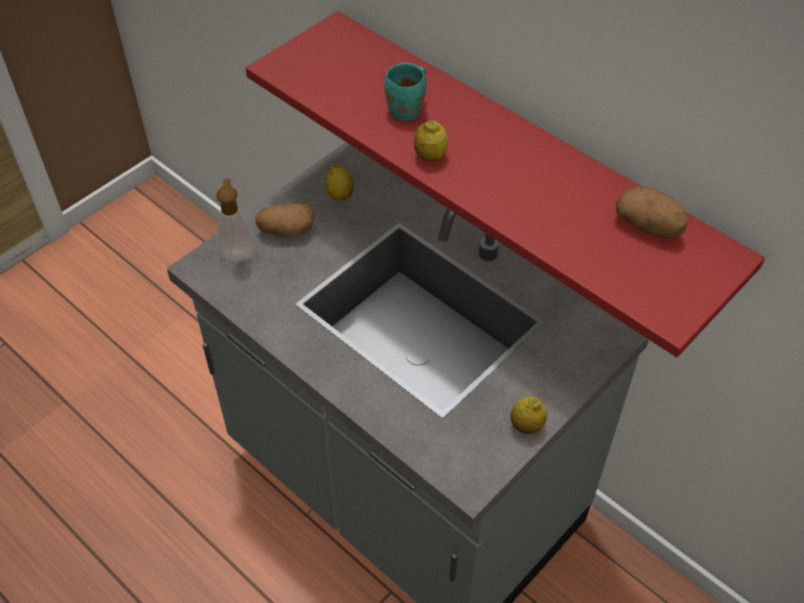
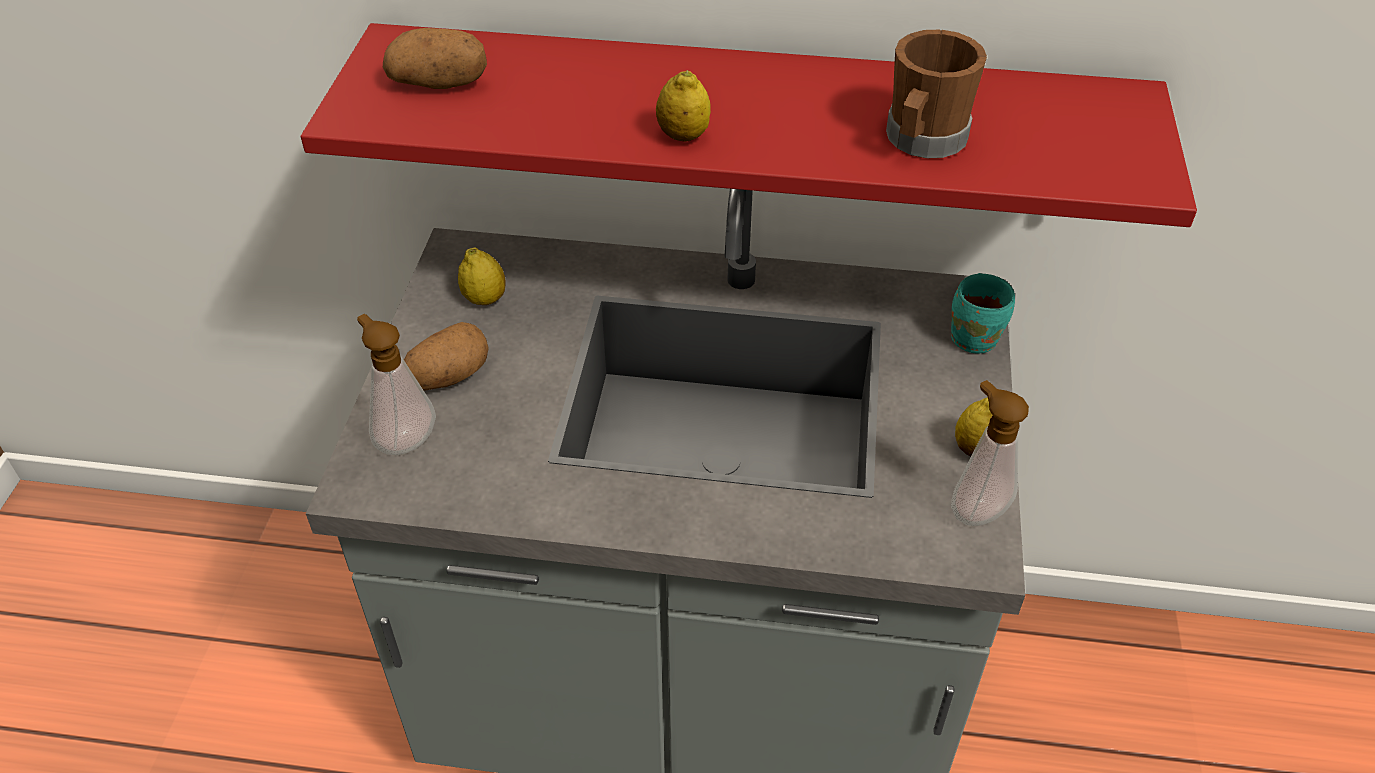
camera: 35 degrees left, 5 degrees down
turquoise mug [384,63,426,121] -> turquoise mug moved to [951,273,1015,353]
potato [616,186,688,238] -> potato moved to [383,28,487,89]
none -> brown mug [886,30,987,158]
none -> soap dispenser [951,380,1029,526]

